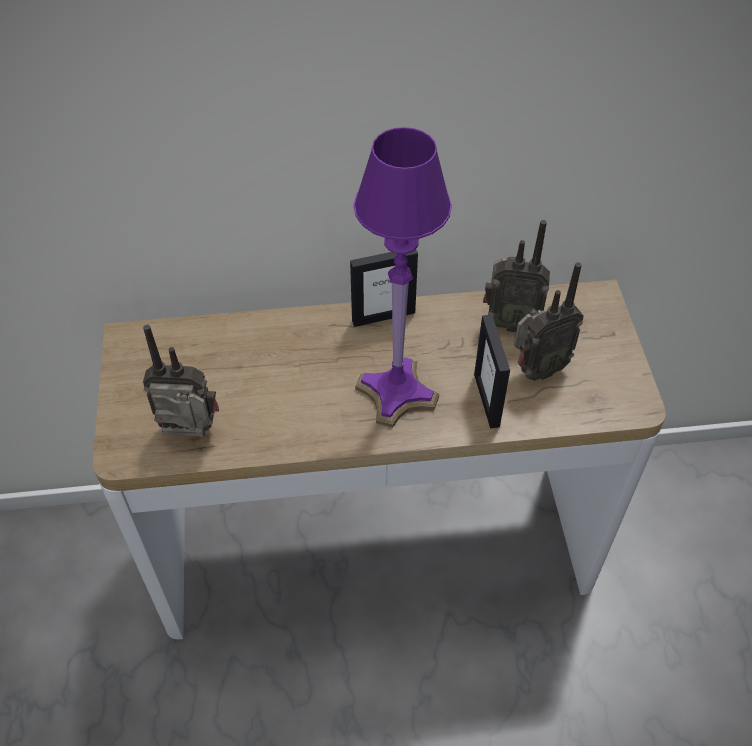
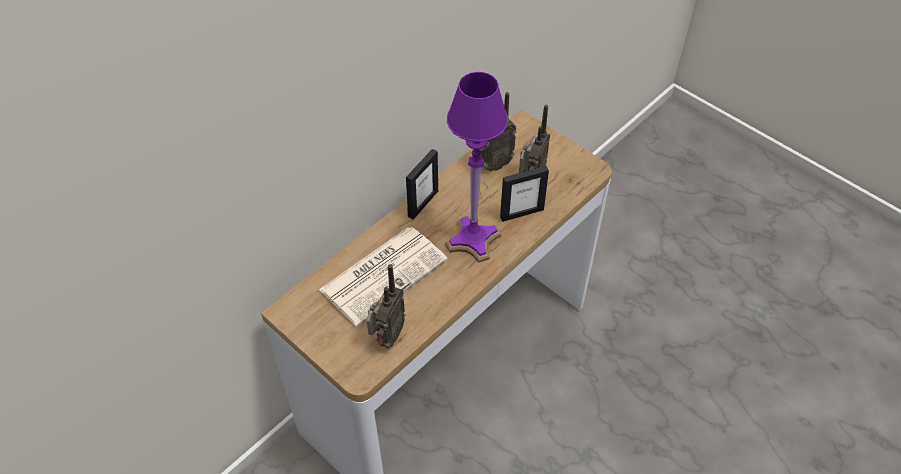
camera: 40 degrees left, 0 degrees up
radio [143,325,219,437] -> radio turned 150 degrees clockwise [367,264,405,349]
picture frame [474,314,510,429] -> picture frame turned 60 degrees counterclockwise [500,166,549,222]
none -> newspaper [319,227,448,327]

